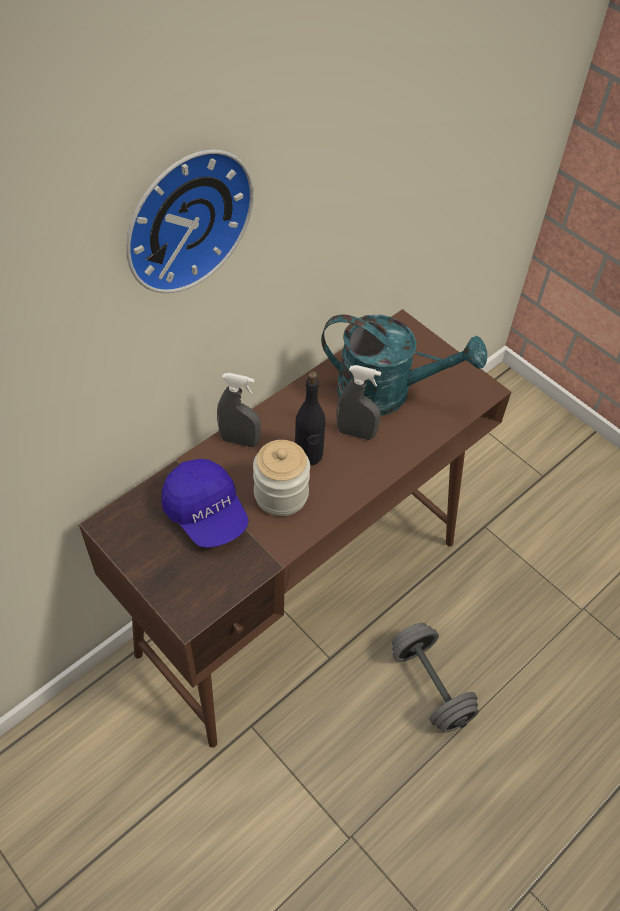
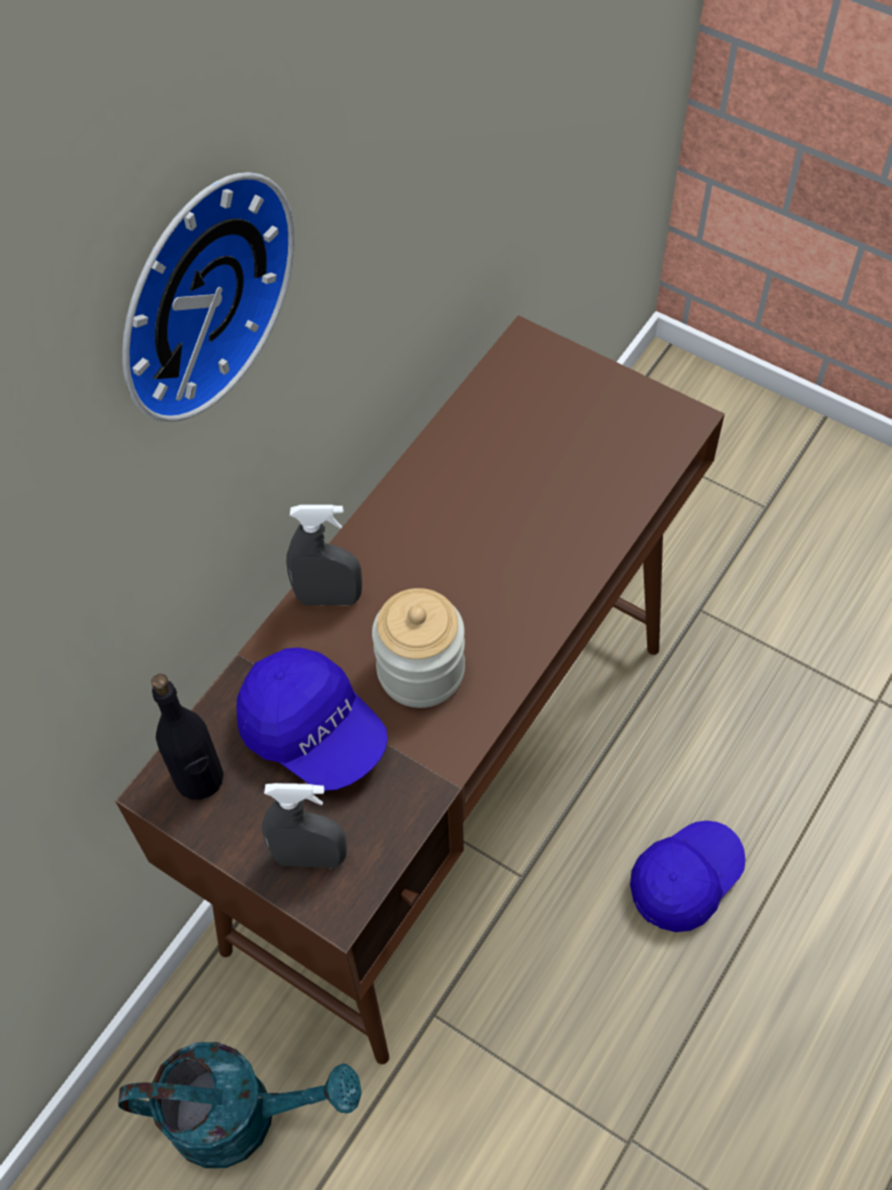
camera: 10 degrees left, 5 degrees up
black bottle [295,371,325,465] -> black bottle moved to [151,674,224,800]
turquoise watering can [321,314,487,415] -> turquoise watering can moved to [118,1042,362,1168]
grey spray bottle [336,365,381,440] -> grey spray bottle moved to [262,783,347,868]
grey dumbbell [392,623,479,733] -> blue cap [630,821,745,932]

